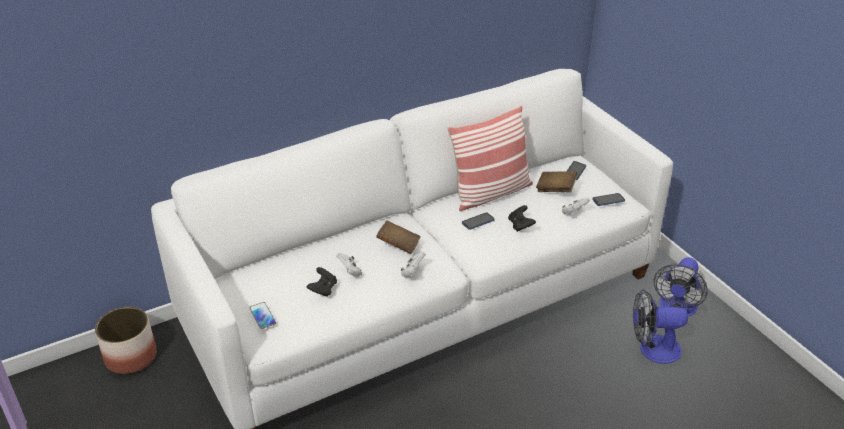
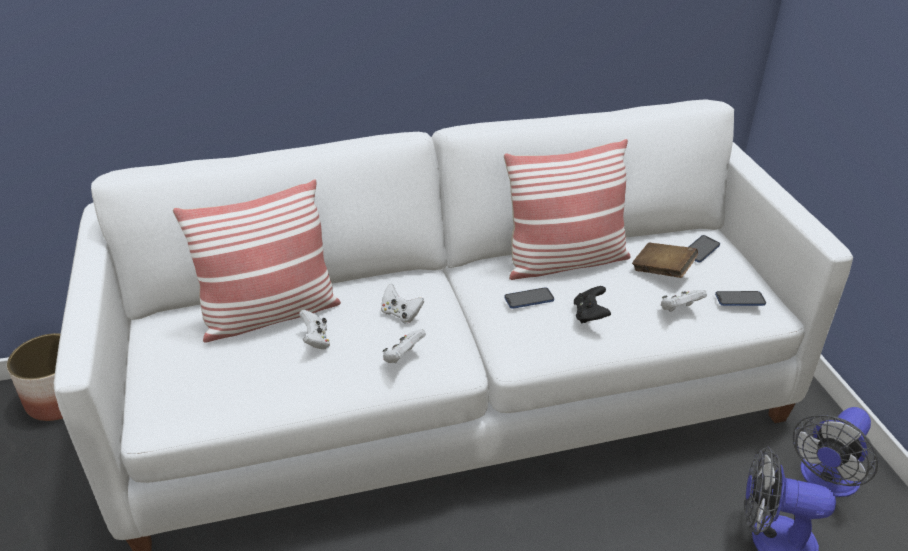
camera: 15 degrees right, 0 degrees up
phone [250,302,276,329] -> none
black game controller [307,267,337,297] -> none
brown book [376,220,421,254] -> white game controller [381,284,424,324]
none -> pillow [173,179,341,343]

